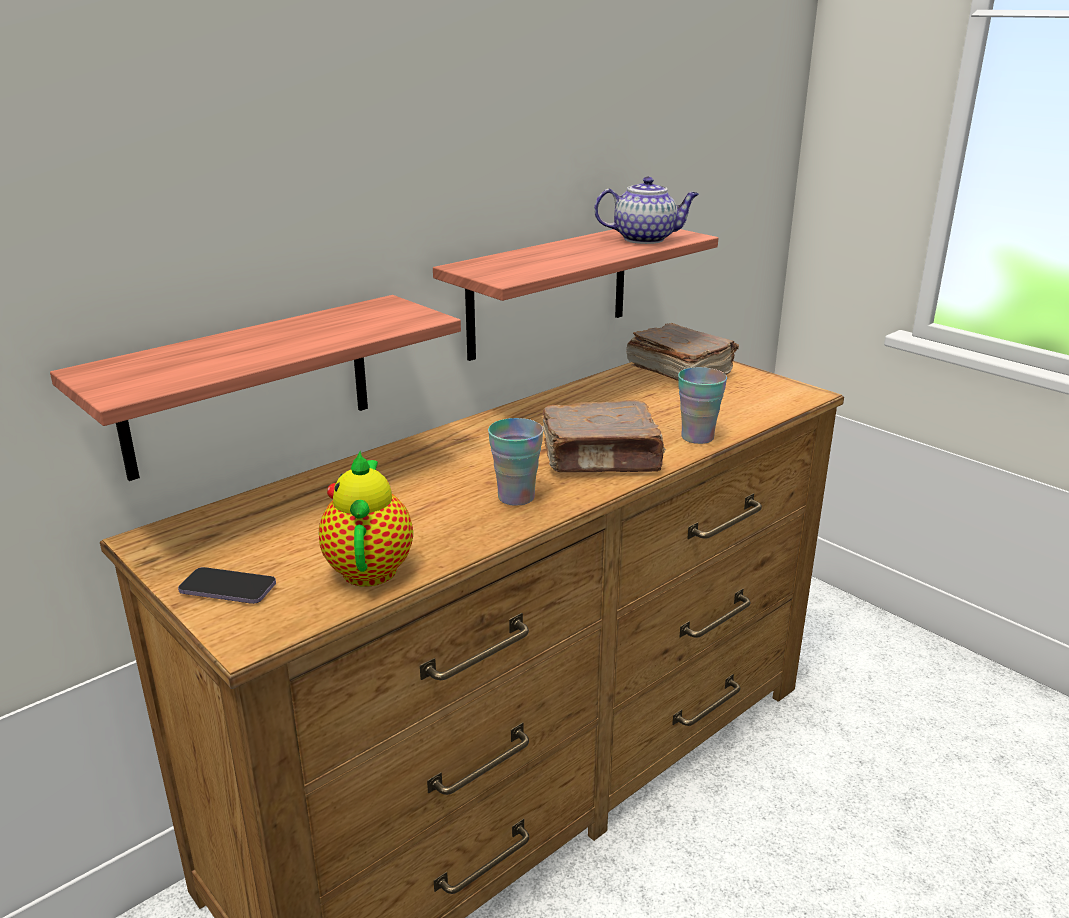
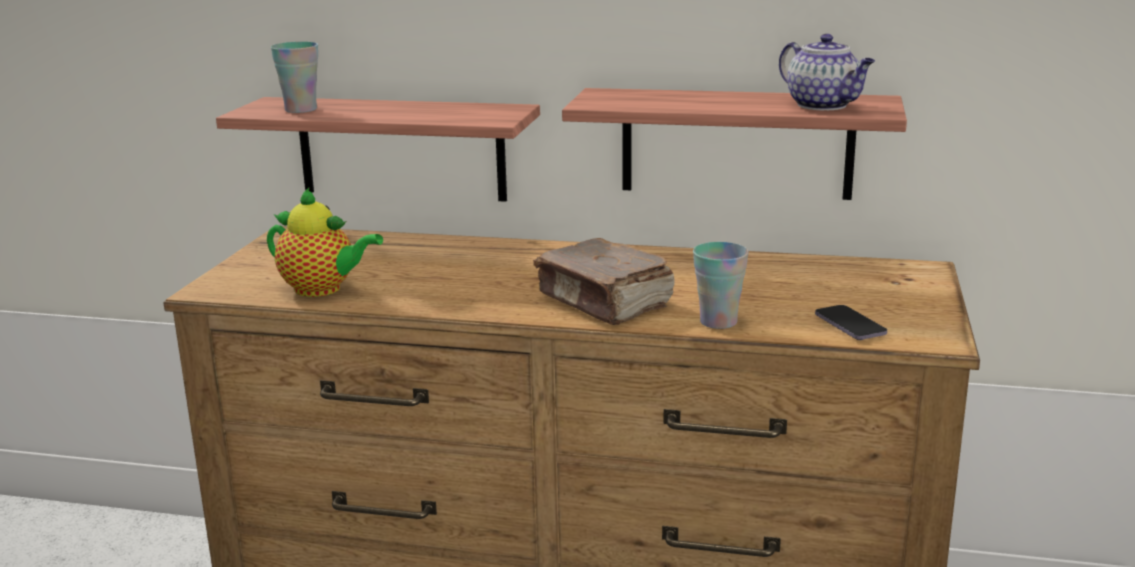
camera: 55 degrees right, 5 degrees down
phone [178,567,276,604] -> phone moved to [815,305,887,340]
teapot [319,451,413,587] -> teapot turned 60 degrees clockwise [267,188,383,297]
cup [488,418,543,506] -> cup moved to [271,42,318,113]
brown book [626,323,739,381] -> none

